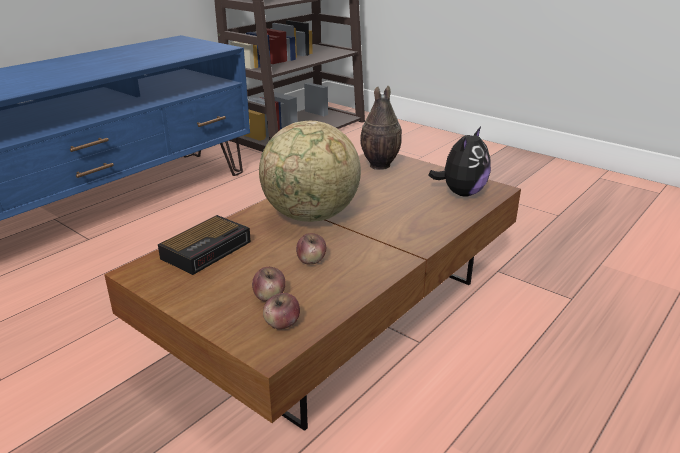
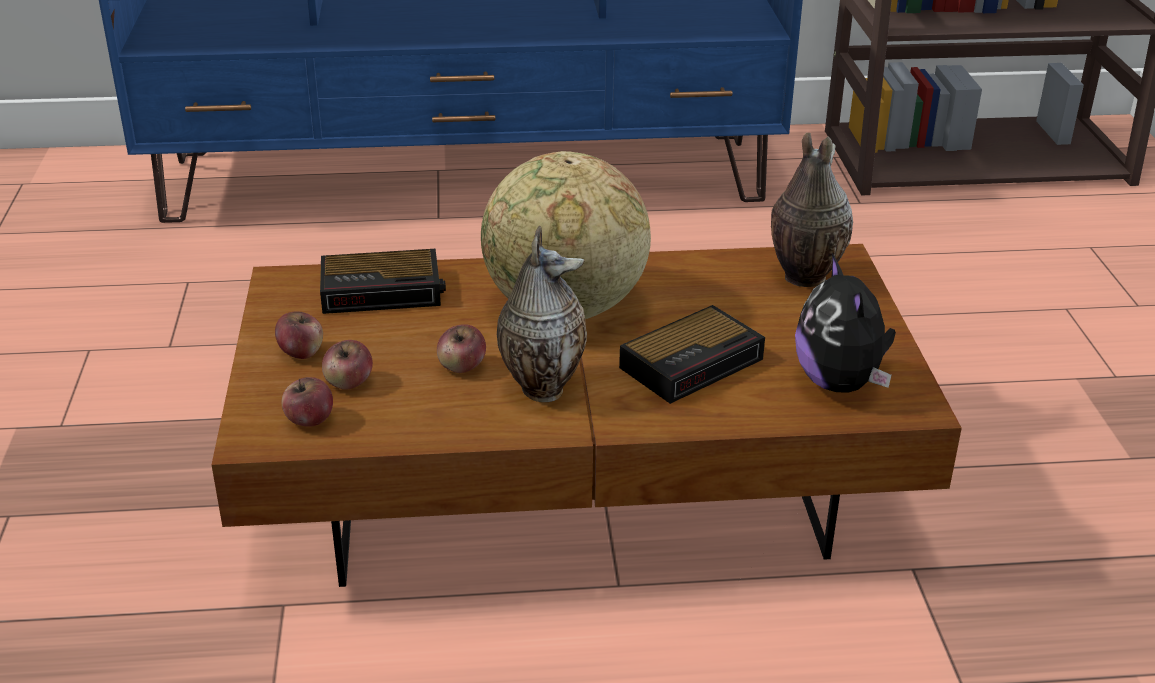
camera: 45 degrees right, 5 degrees up
plush toy [428,126,491,197] -> plush toy turned 90 degrees clockwise [795,253,896,393]
none -> apple [275,312,323,359]
none -> vase [497,226,587,402]
none -> alarm clock [619,305,765,404]

